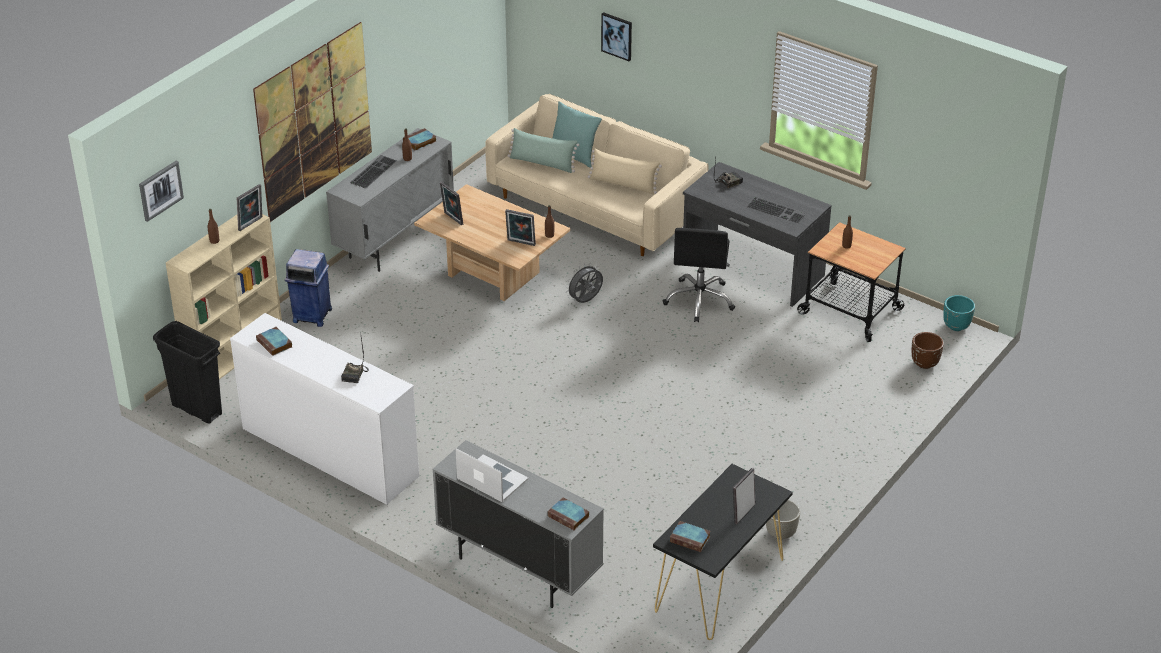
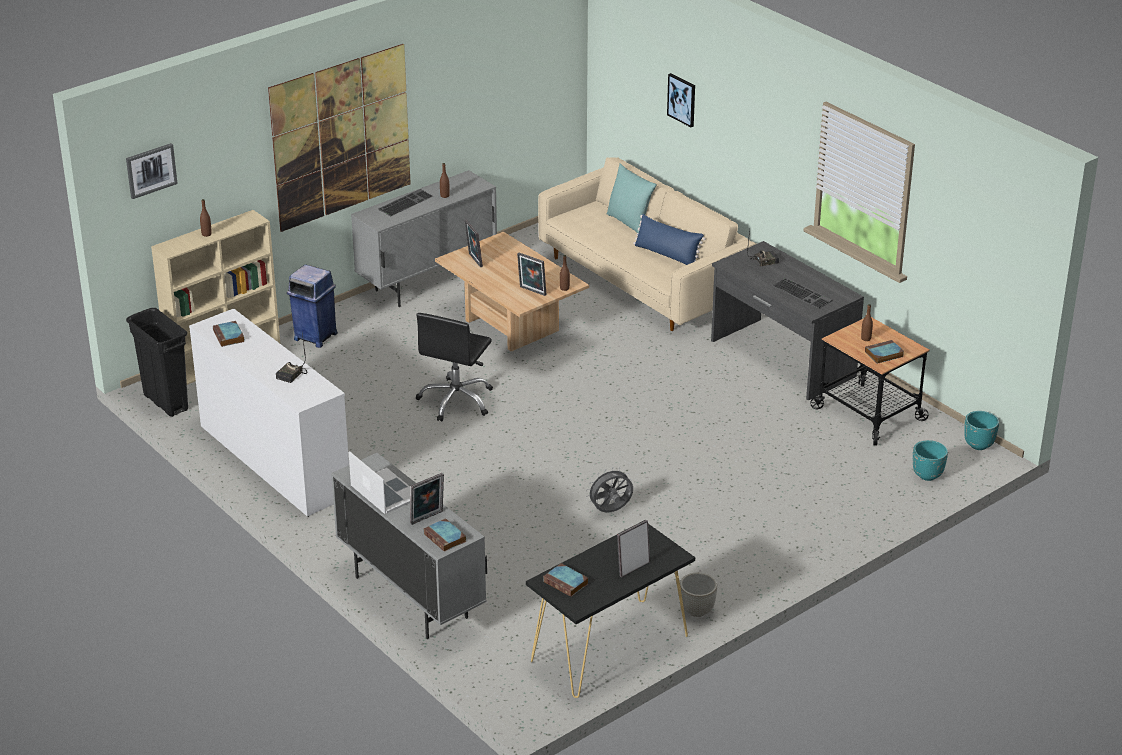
camera: 15 degrees right, 5 degrees down
picture frame [237,184,262,231] -> picture frame moved to [410,473,444,525]
book [403,128,436,150] -> book moved to [865,340,904,364]
green pillow [507,128,579,173] -> none
grey fan [566,263,603,303] -> grey fan moved to [586,467,633,512]
beige pillow [588,149,662,195] -> blue pillow [633,214,706,265]
black office chair [663,228,735,322] -> black office chair moved to [416,313,493,422]
brown planter [912,332,944,369] -> turquoise planter [913,440,948,481]

